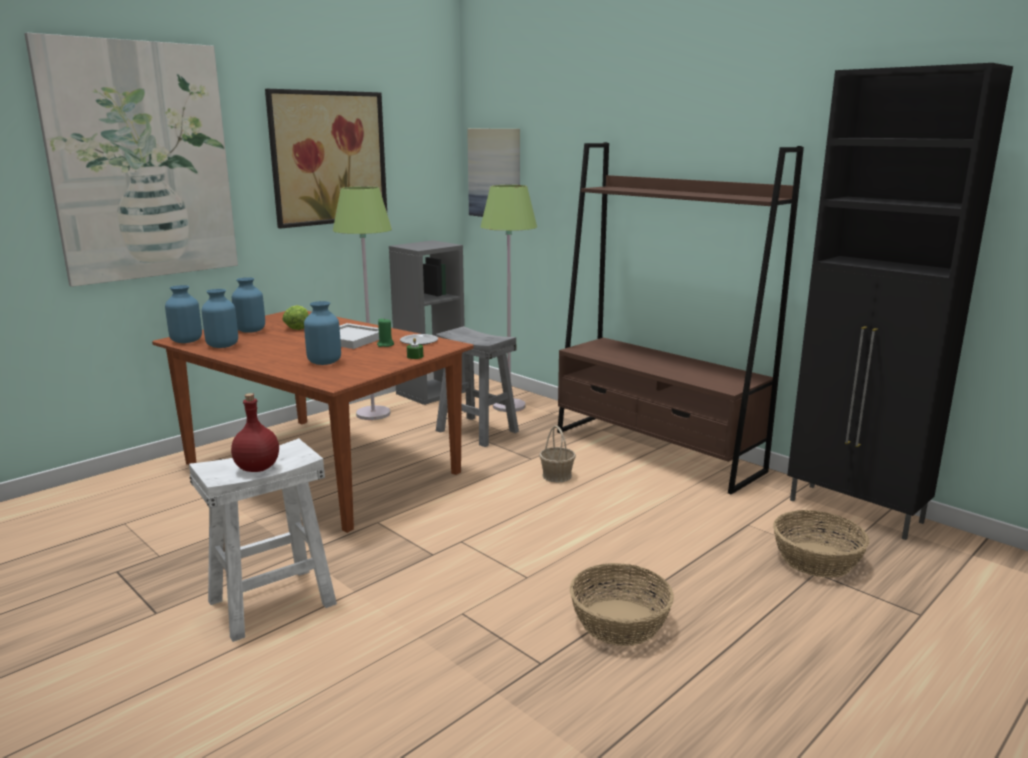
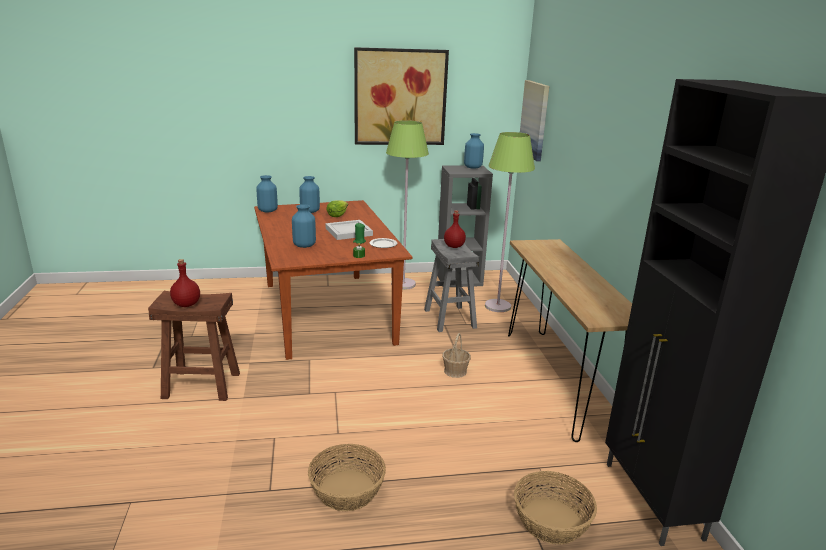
camera: 35 degrees right, 5 degrees up
picture [24,33,238,287] -> none
white stool [189,438,337,642] -> brown stool [148,291,240,401]
blue vase [202,289,238,348] -> blue vase moved to [464,133,484,169]
brown bookcase [557,142,804,495] -> brown console table [508,239,632,442]
none -> red bottle [444,210,466,248]

